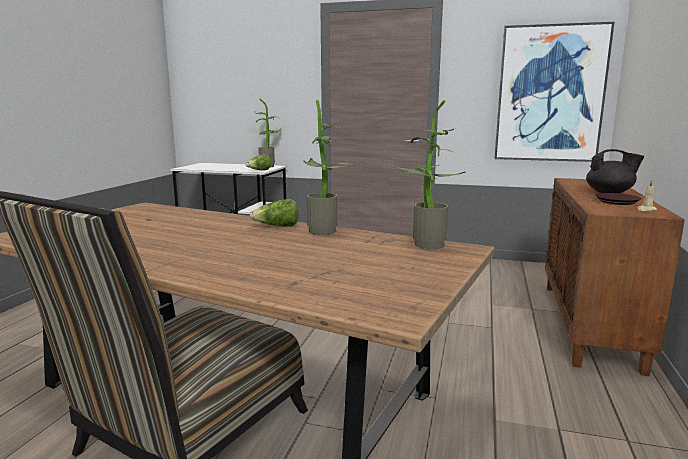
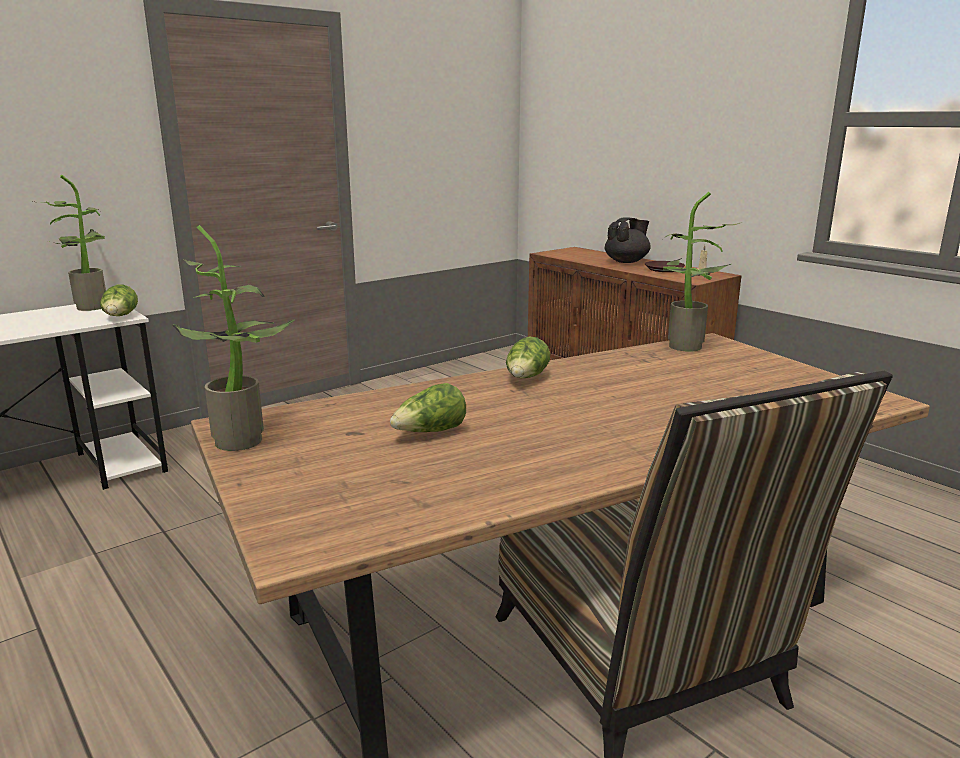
camera: 55 degrees left, 5 degrees up
potted plant [304,100,356,235] -> potted plant moved to [172,225,295,451]
picture [495,22,614,162] -> none
none -> lettuce [390,383,466,432]

